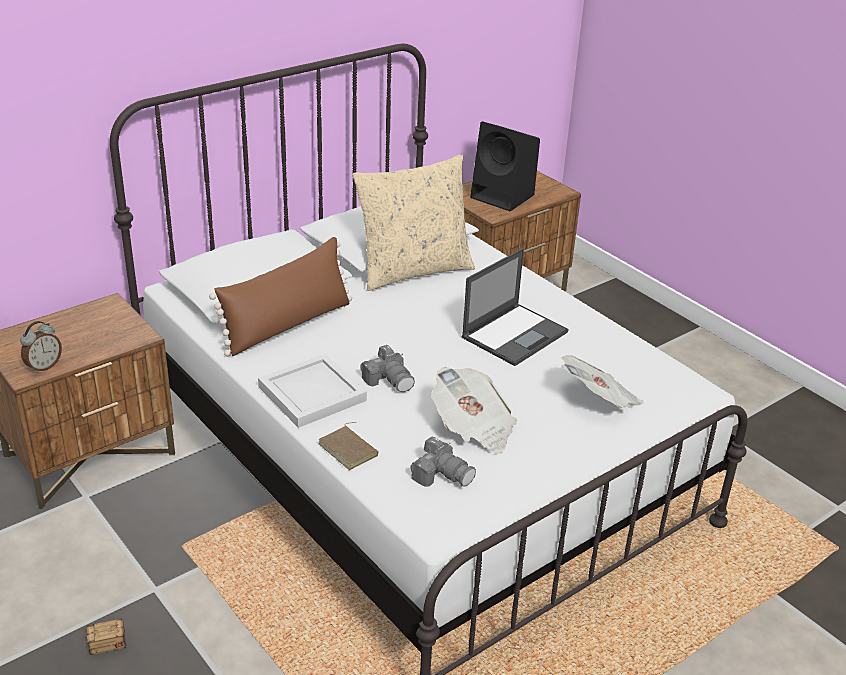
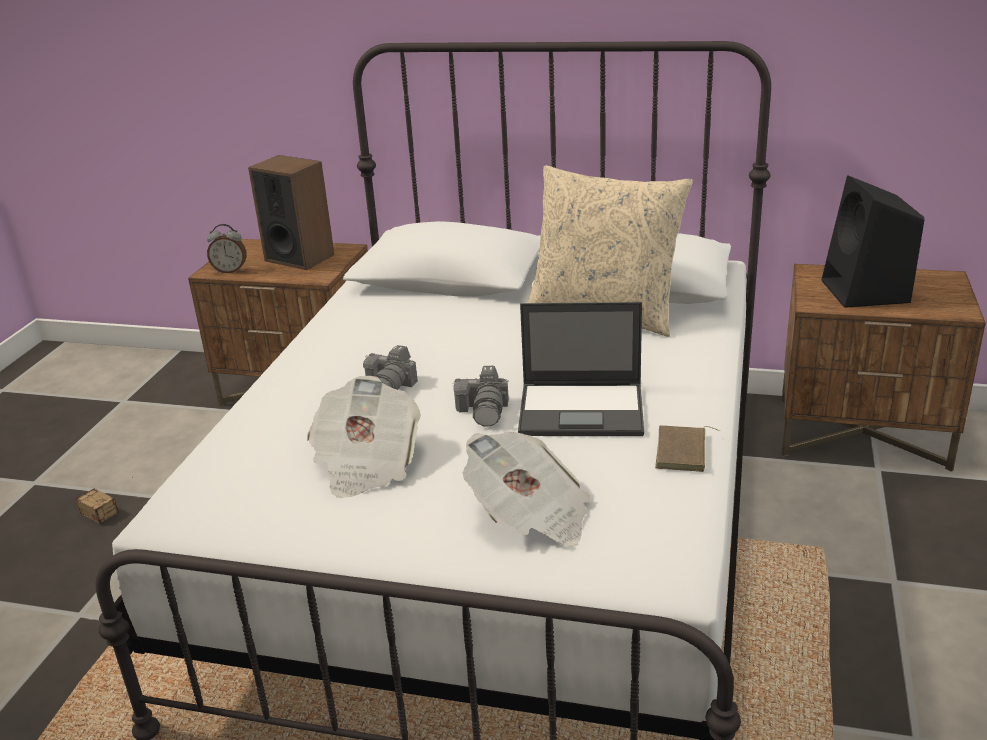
camera: 55 degrees right, 5 degrees down
brown pillow [209,237,352,357] -> none
white tray [258,354,367,428] -> none
brown book [318,422,379,470] -> brown book moved to [655,425,720,472]
camera [410,437,476,487] -> camera moved to [453,366,509,427]
none -> speaker [248,155,334,270]

